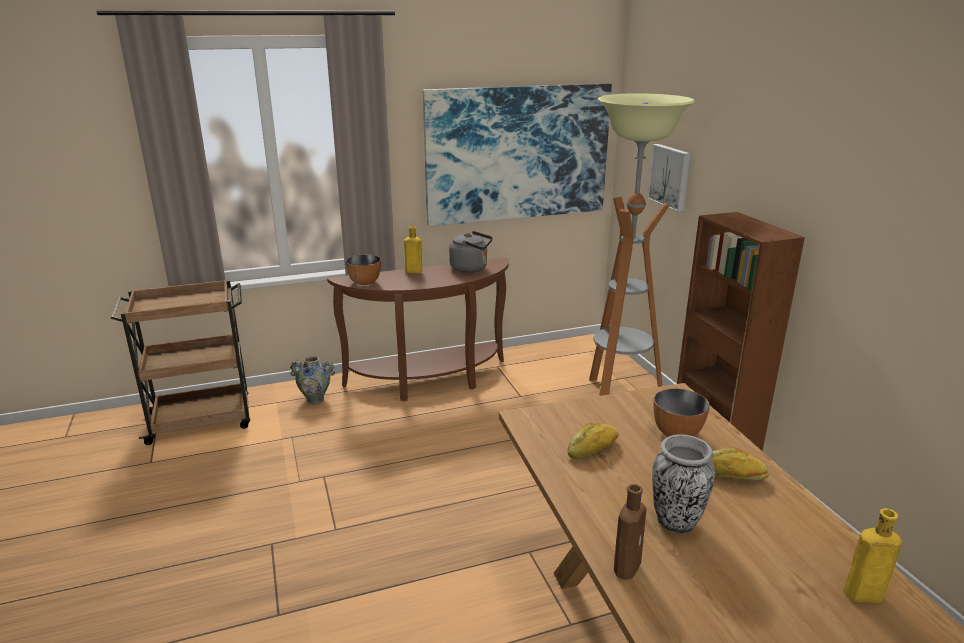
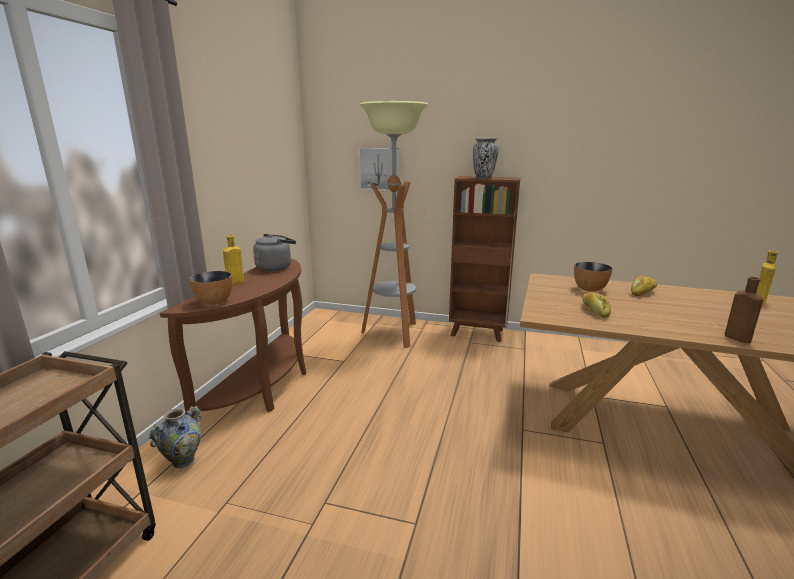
camera: 55 degrees left, 5 degrees down
picture [423,83,612,226] -> none
vase [652,434,715,533] -> vase moved to [473,138,498,178]

